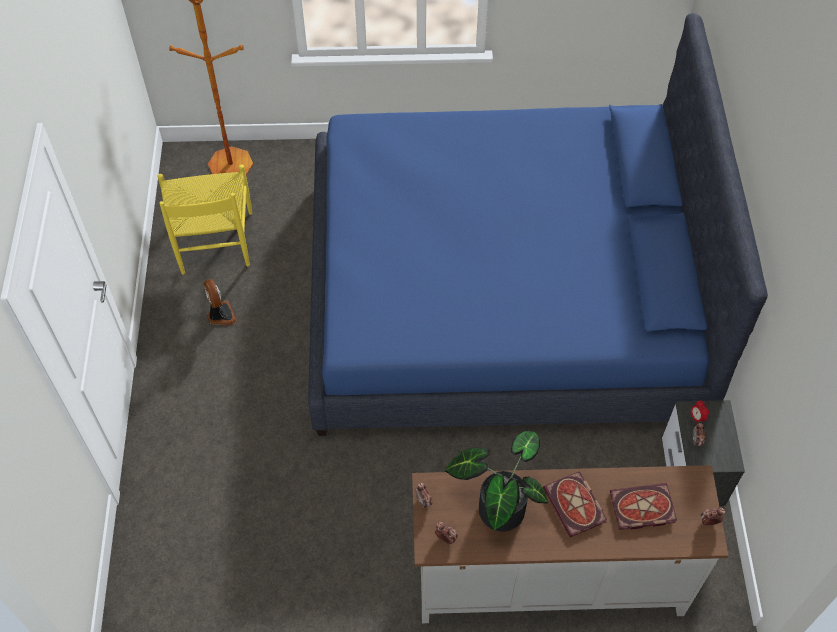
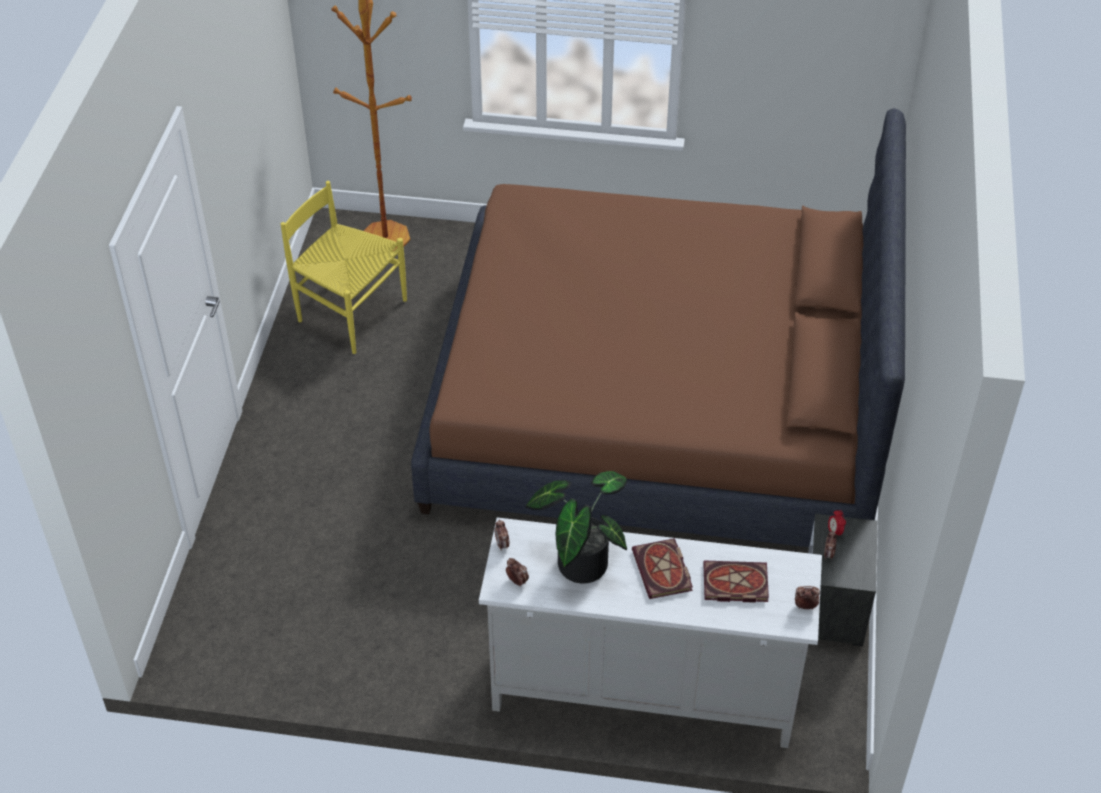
camera: 10 degrees right, 10 degrees down
yellow chair [157,164,252,274] -> yellow chair turned 120 degrees clockwise [281,181,407,354]
fan [204,279,237,325] -> none
blue bed [308,13,768,436] -> brown bed [411,108,906,547]
brown dresser [412,465,729,623] -> white dresser [479,518,822,748]

